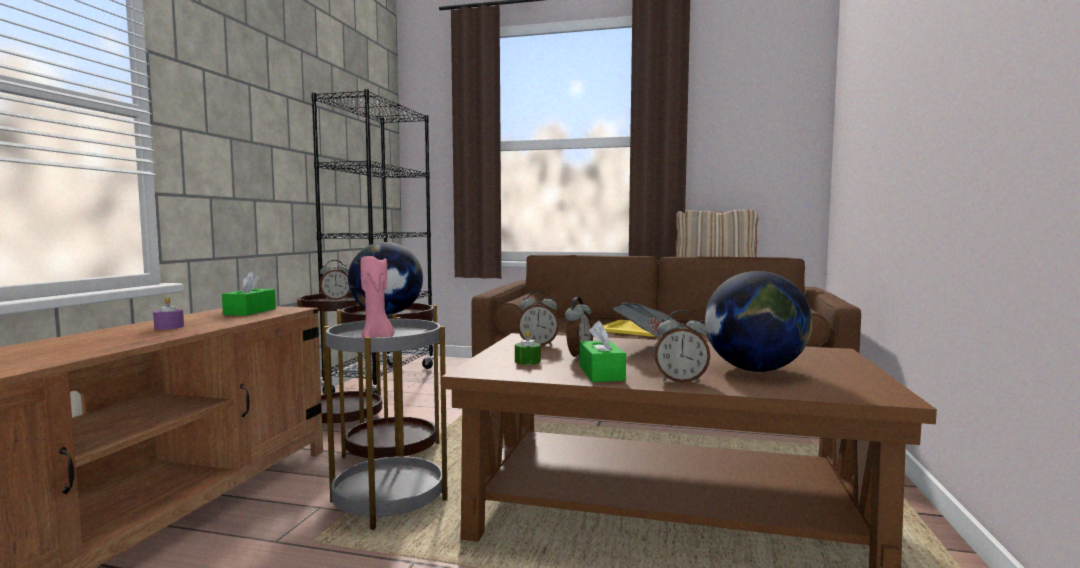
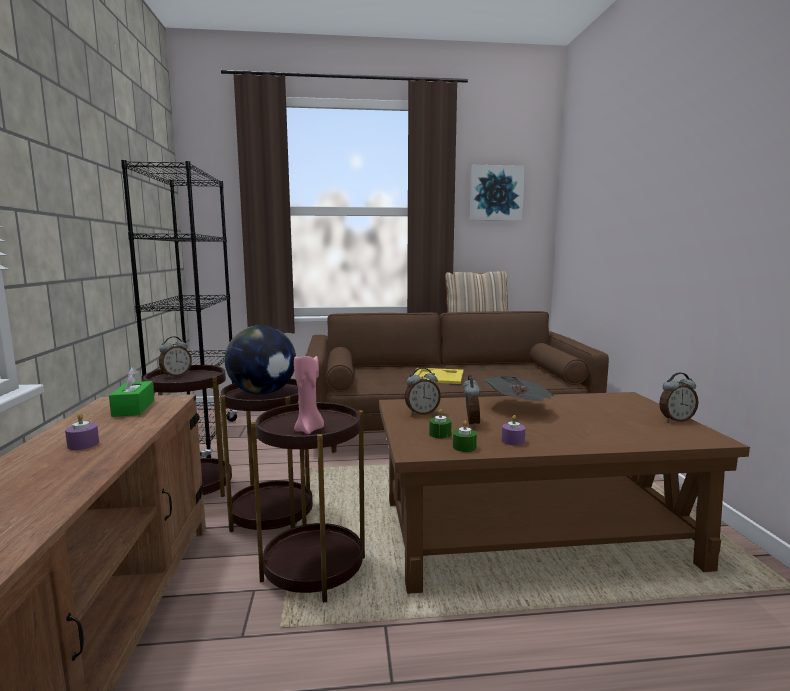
camera: 20 degrees left, 5 degrees up
grey side table [324,317,448,530] -> brown side table [251,401,365,603]
green tissue box [579,321,626,382] -> purple candle [502,415,525,446]
alarm clock [654,310,711,383] -> alarm clock moved to [659,372,699,422]
globe [705,271,812,372] -> none
none -> green candle [453,421,477,452]
none -> picture [470,165,525,221]

